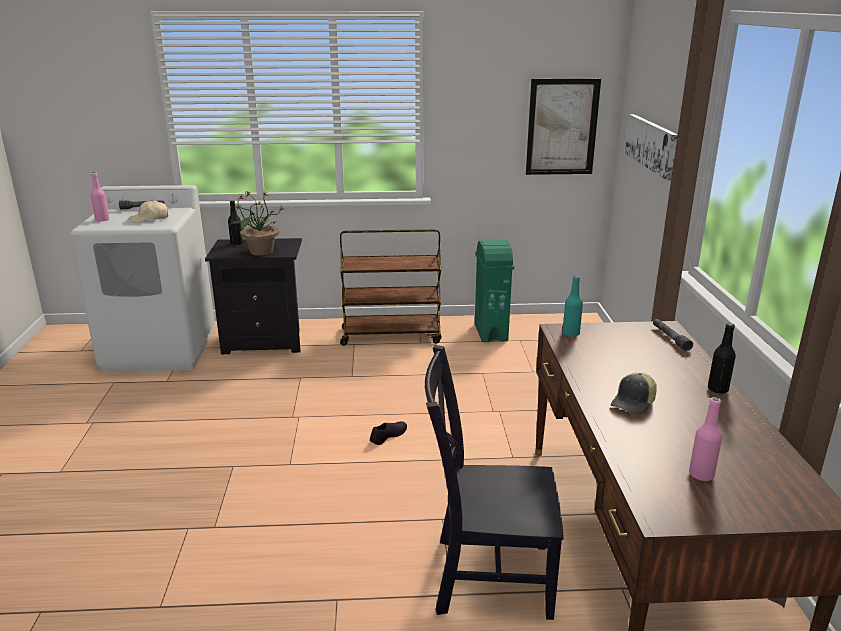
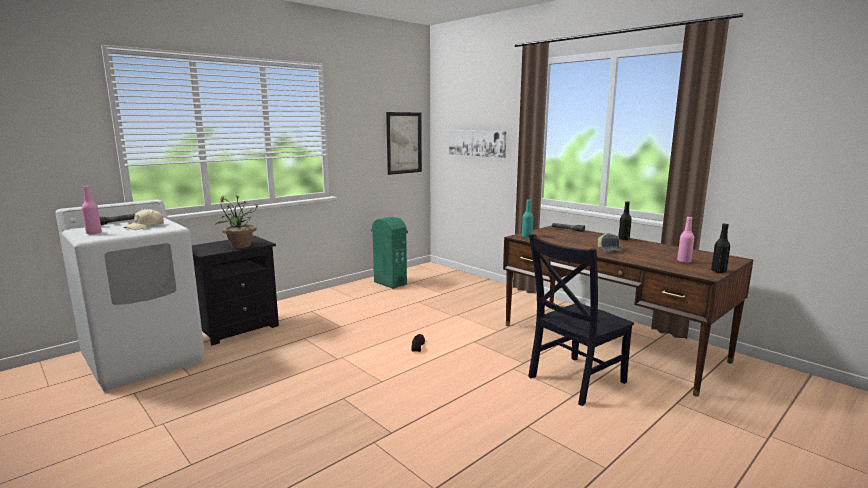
camera: 40 degrees left, 10 degrees down
black bottle [228,200,243,245] -> black bottle moved to [711,223,730,273]
brown cart [340,229,442,346] -> none

